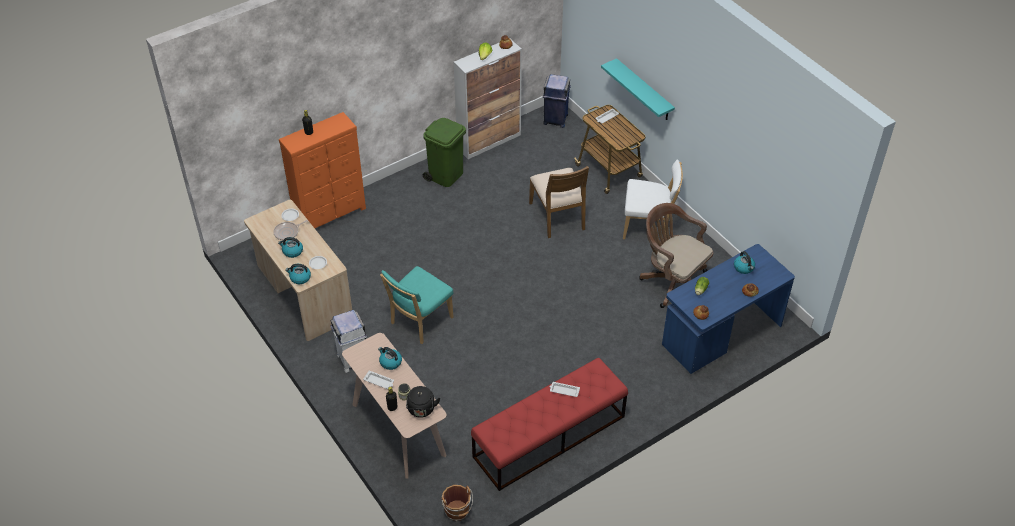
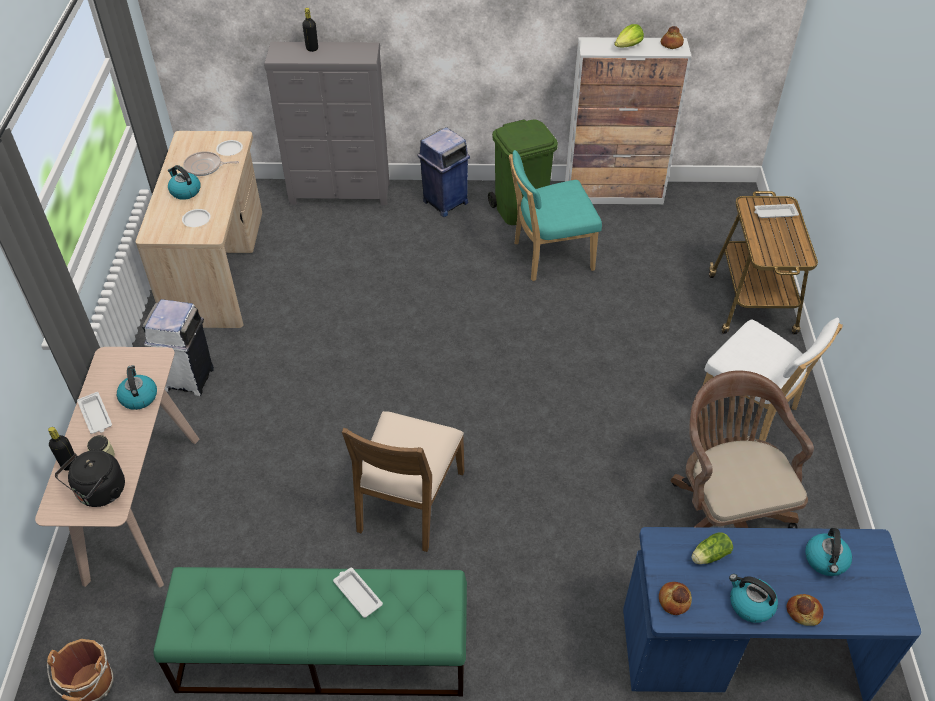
camera: 35 degrees right, 0 degrees up
orange dresser [279,112,366,228] -> grey dresser [264,42,390,205]
kettle [285,264,311,284] -> kettle moved to [729,574,778,623]
turquoise chair [380,266,453,344] -> turquoise chair moved to [509,150,602,281]
red bench [471,358,628,491] -> green bench [153,567,467,696]
brown chair [529,166,589,238] -> brown chair moved to [342,411,465,552]
blue trash can [543,74,571,128] -> blue trash can moved to [418,127,470,217]
turquoise shelf [601,58,675,120] -> none

